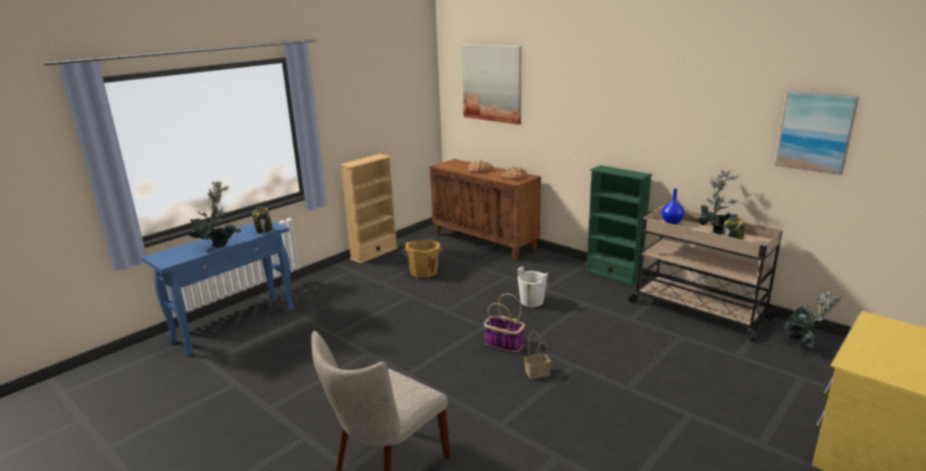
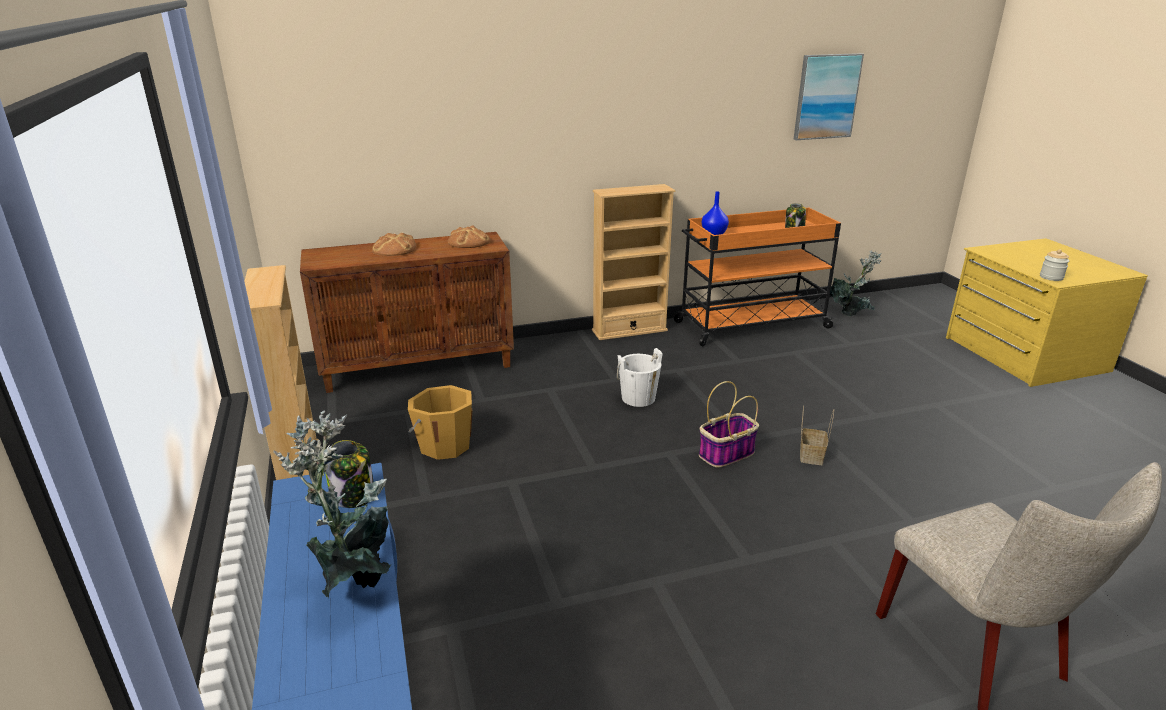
camera: 60 degrees left, 5 degrees up
picture [461,44,522,125] -> none
green bookcase [585,165,652,286] -> beige bookcase [592,184,676,340]
beige cart [629,206,783,341] -> orange cart [674,208,841,346]
potted plant [697,170,739,235] -> none
none -> jar [1040,249,1069,281]

